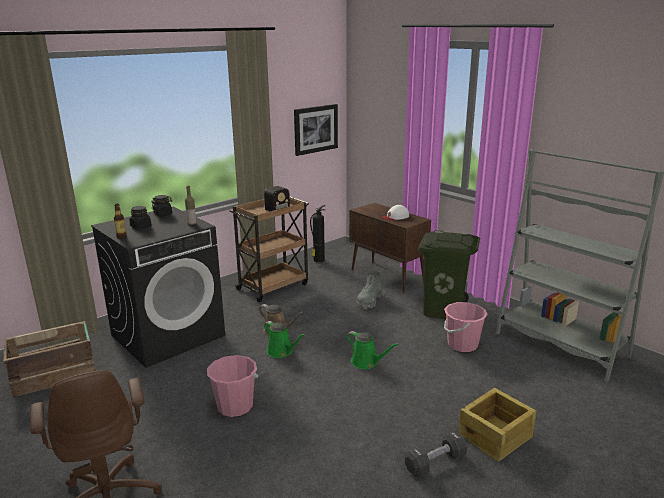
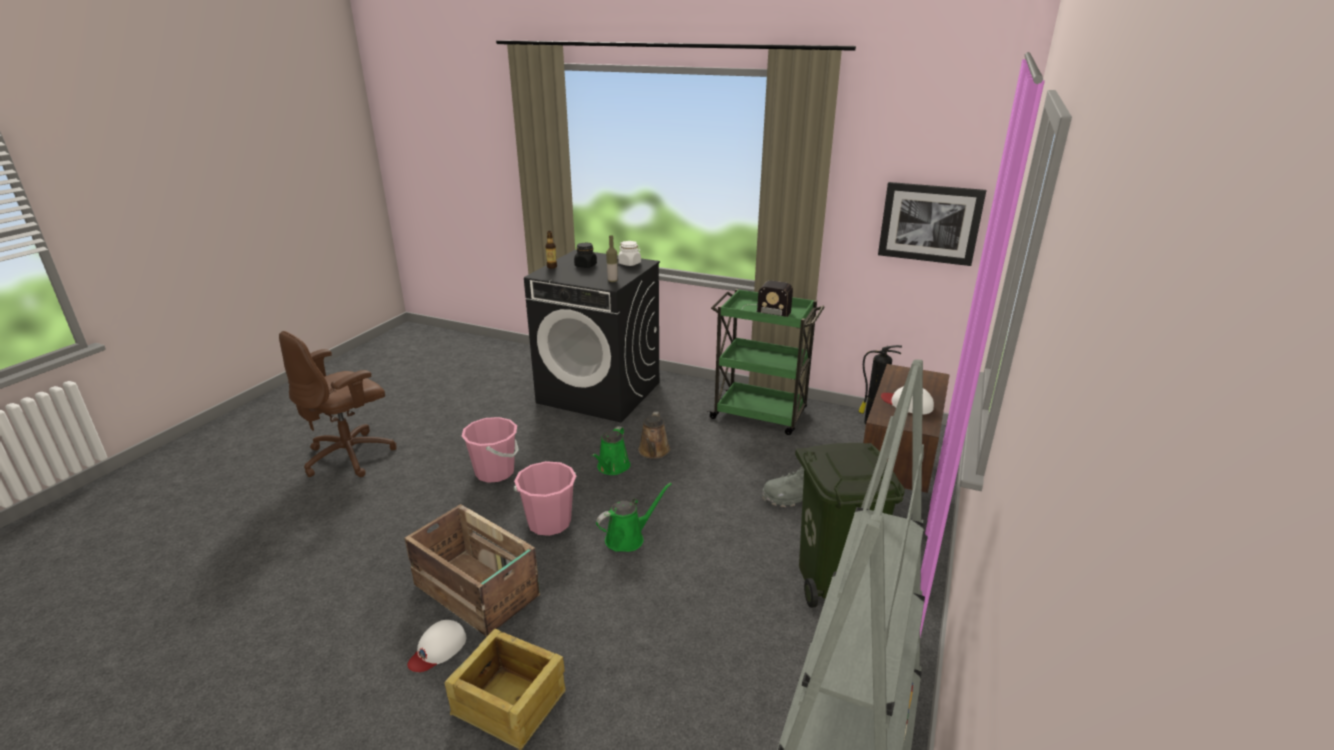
camera: 65 degrees right, 5 degrees up
crate [4,321,96,397] -> crate moved to [404,504,540,637]
black jar [151,195,173,216] -> white jar [618,241,641,266]
brown cart [229,197,309,302] -> green cart [707,289,825,435]
green watering can [346,331,399,369] -> green watering can turned 135 degrees counterclockwise [596,482,672,552]
black dumbbell [405,431,467,477] -> white cap [407,620,466,672]
pink bucket [444,302,488,352] -> pink bucket moved to [514,461,576,536]

